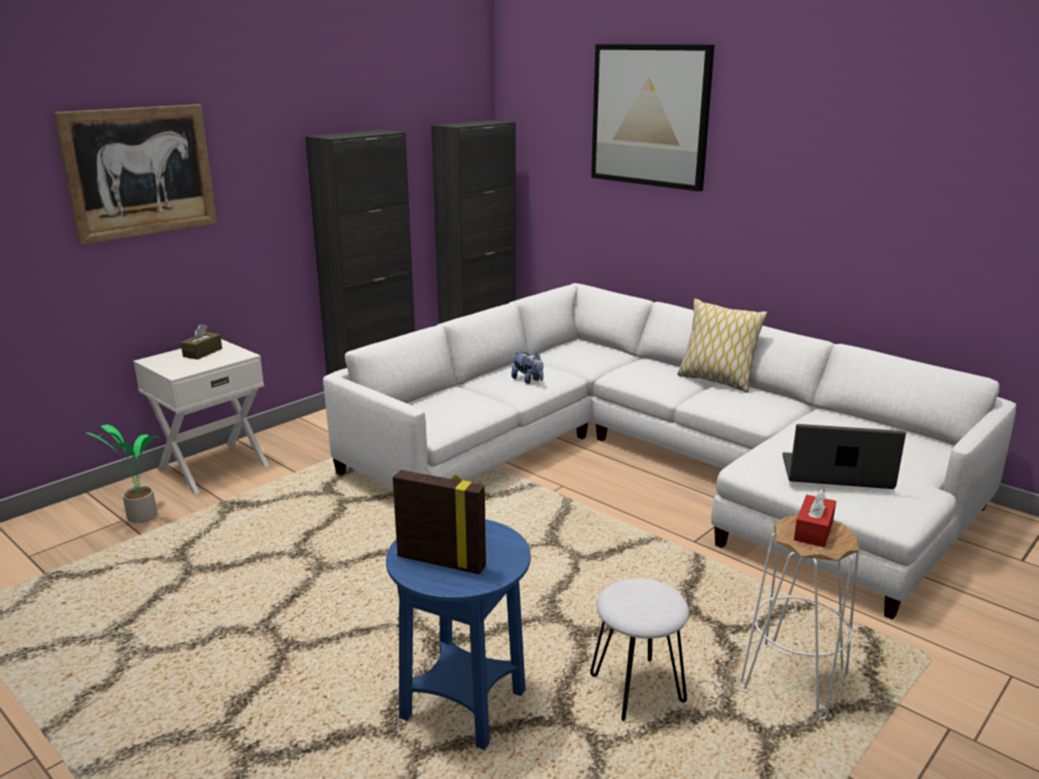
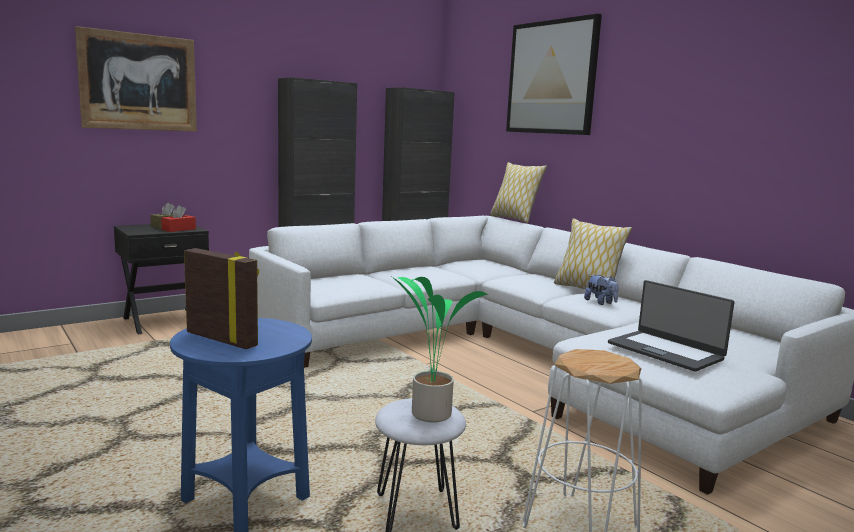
camera: 10 degrees right, 10 degrees down
potted plant [86,425,157,523] -> potted plant moved to [390,276,488,423]
white nightstand [133,339,269,494] -> black nightstand [114,224,209,334]
plush toy [511,352,544,384] -> plush toy moved to [584,275,619,305]
laptop [782,424,906,489] -> laptop turned 150 degrees counterclockwise [608,280,734,372]
red tissue box [794,488,836,547] -> red tissue box moved to [161,205,196,232]
none -> pillow [490,162,547,223]

